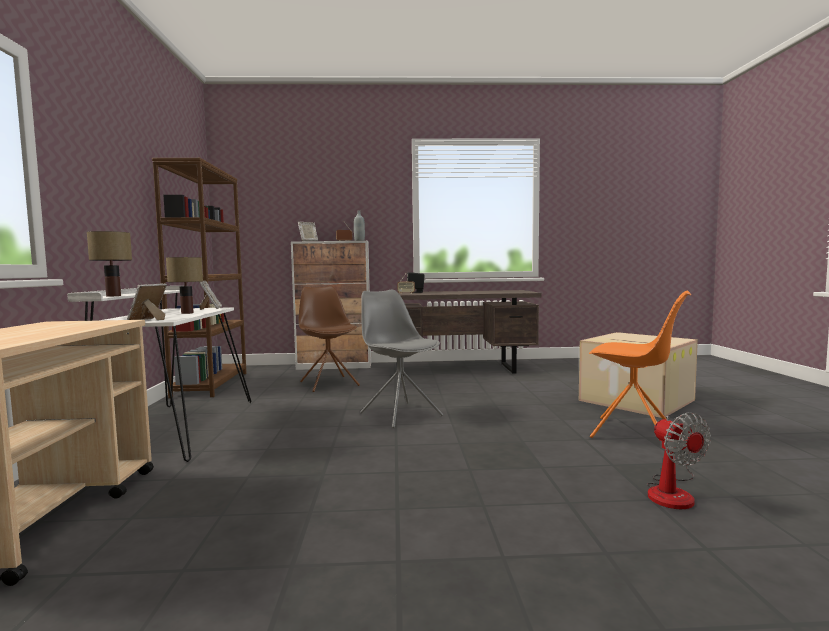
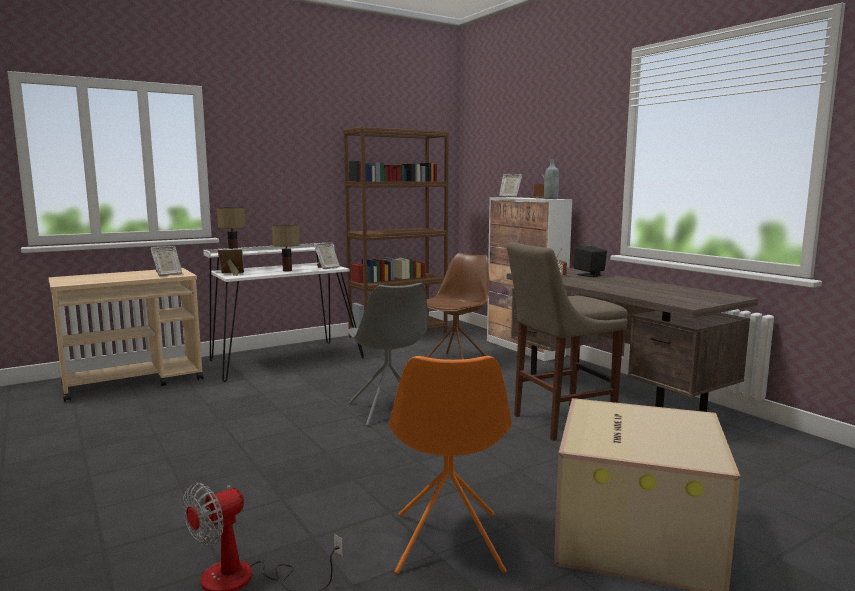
camera: 60 degrees right, 5 degrees up
grey chair [360,289,443,428] -> grey chair turned 135 degrees clockwise [348,283,428,426]
none -> picture frame [150,246,182,276]
none -> beige stool [507,242,628,441]

